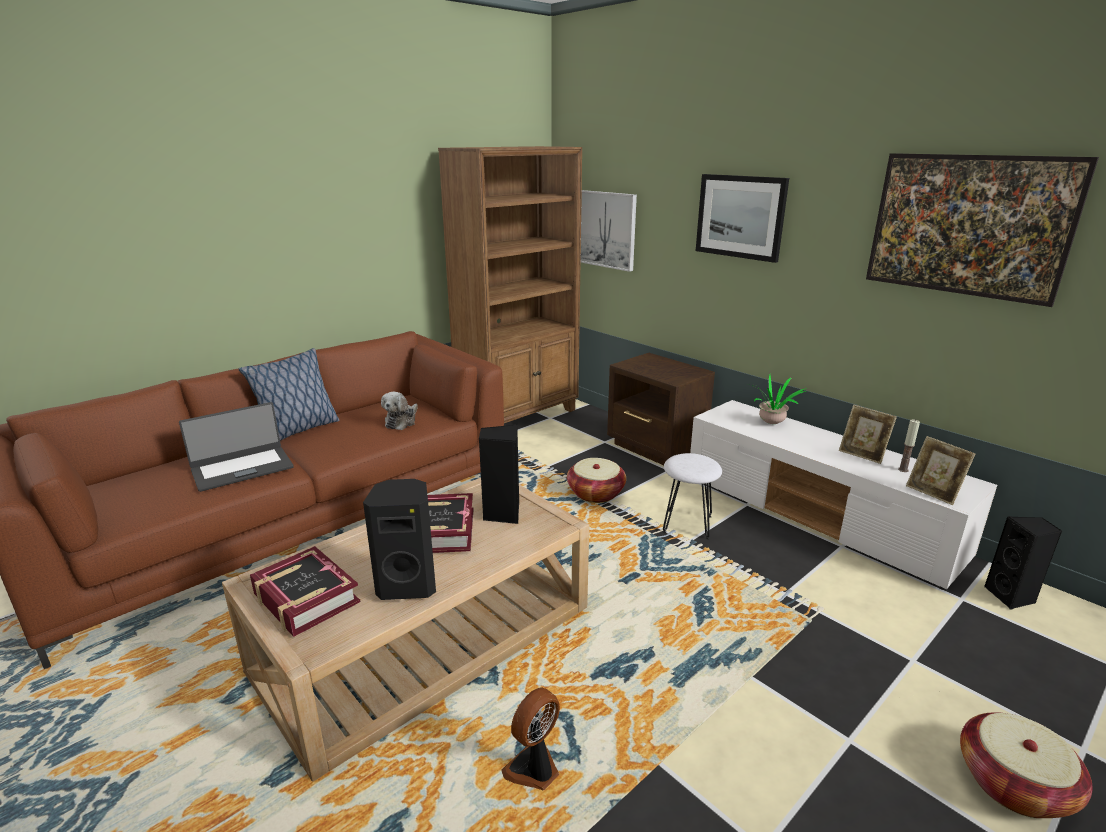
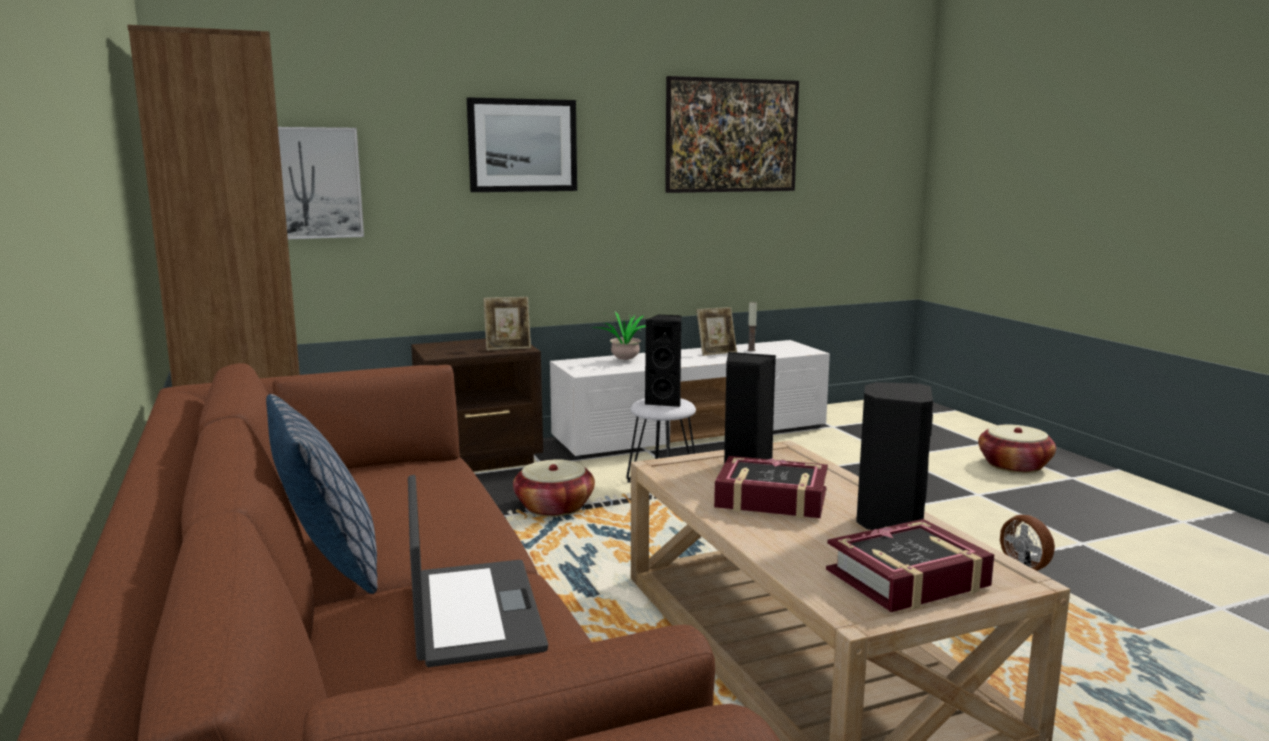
camera: 70 degrees left, 10 degrees down
plush toy [381,392,418,430] -> none
picture frame [906,436,975,505] -> picture frame moved to [483,297,531,350]
black speaker [984,516,1062,610] -> black speaker moved to [645,315,681,407]

